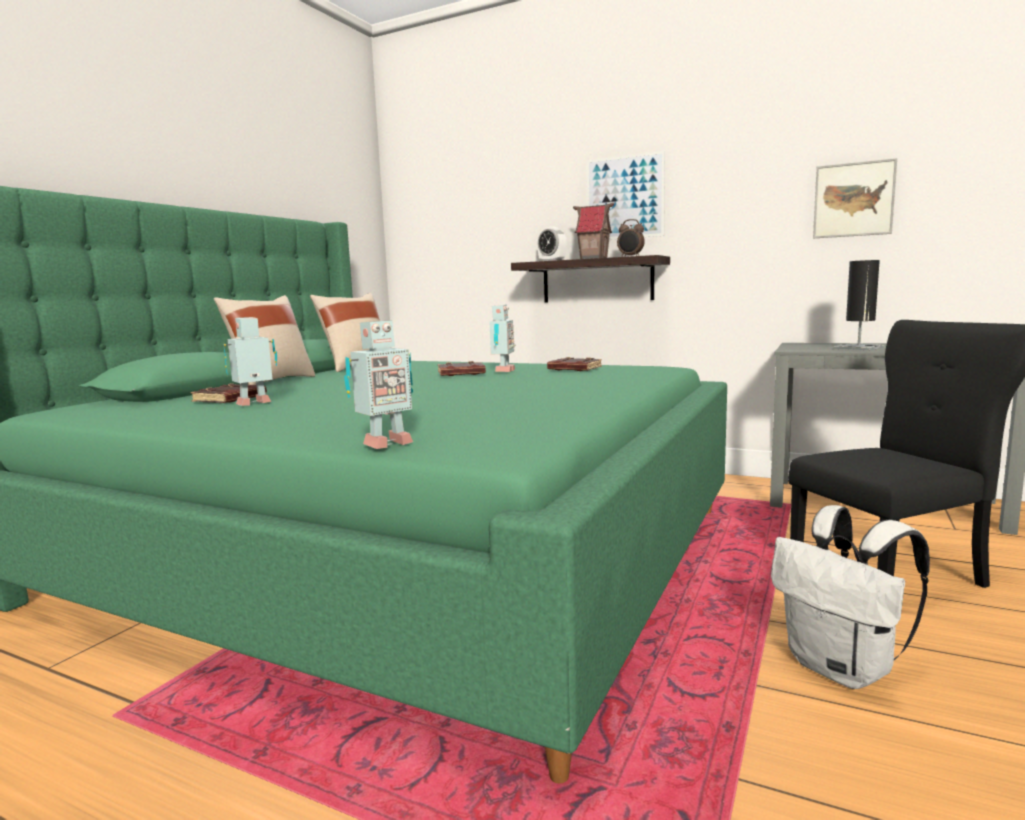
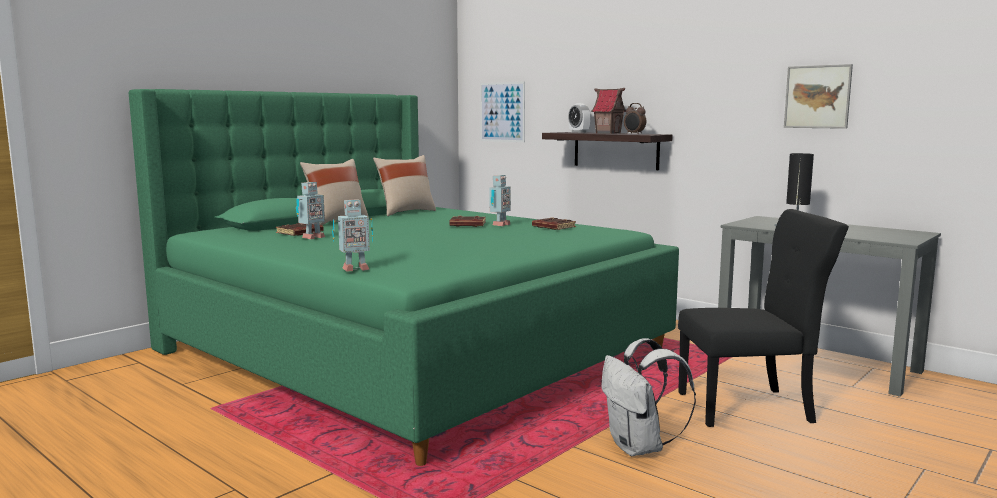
camera: 15 degrees right, 0 degrees up
toy robot [223,317,277,406] -> toy robot turned 150 degrees clockwise [296,182,325,239]
picture [586,151,665,240] -> picture moved to [480,82,525,142]

